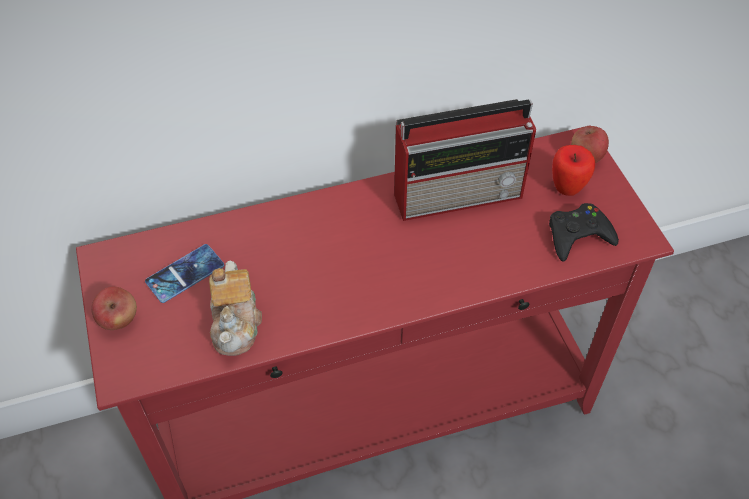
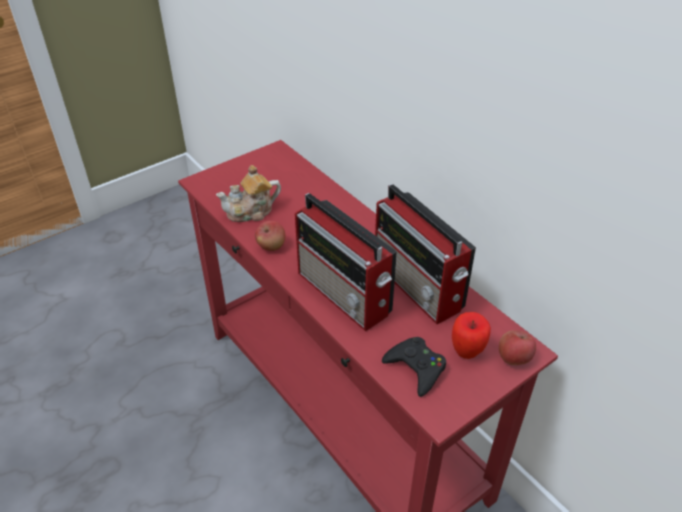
camera: 70 degrees right, 10 degrees down
apple [91,287,137,330] -> apple moved to [255,221,285,251]
phone [145,244,224,303] -> none
none -> radio [295,193,397,331]

